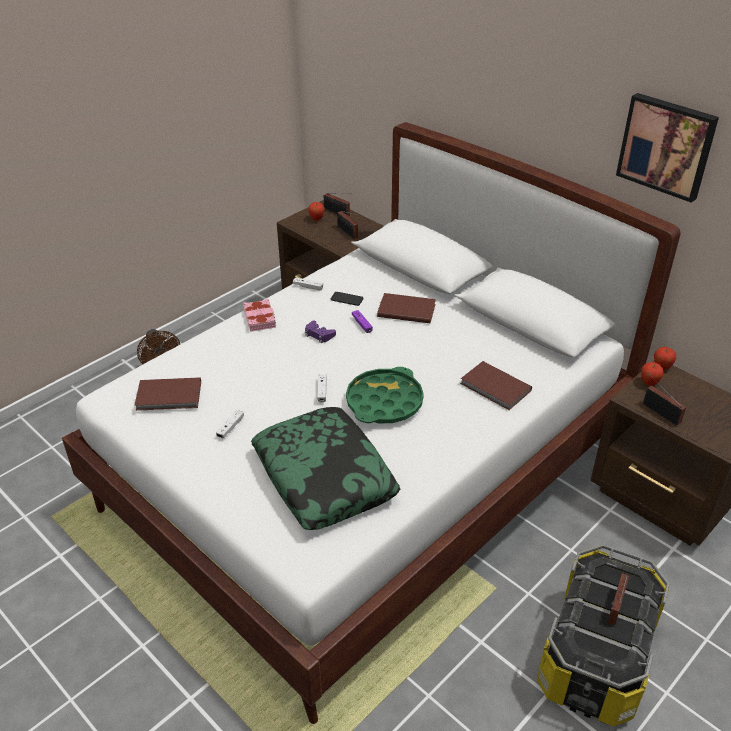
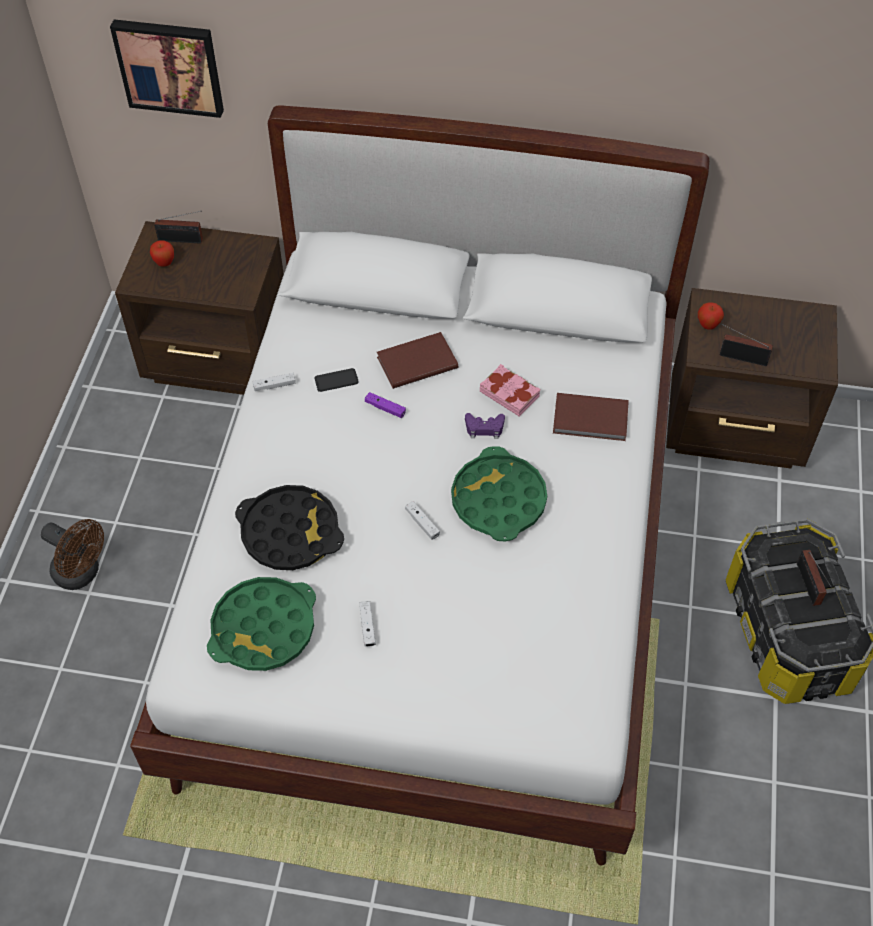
camera: 35 degrees left, 15 degrees up
brown book [134,377,201,411] -> green tray [207,577,316,671]
pink book [243,299,276,332] -> pink book moved to [480,364,540,416]
pillow [251,407,401,530] -> none
purple game controller [305,321,336,344] -> purple game controller moved to [465,413,505,439]
radio [337,211,358,239] -> none
picture [616,93,719,203] -> picture moved to [110,19,224,118]
apple [654,347,676,370] -> none
none -> black tray [235,485,344,570]

